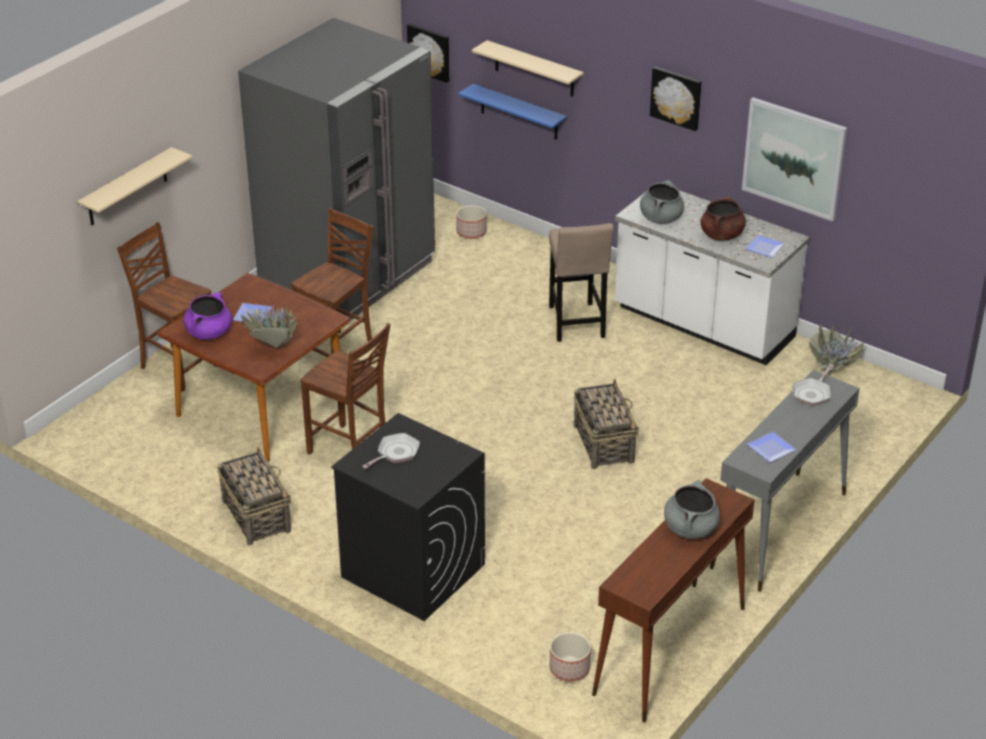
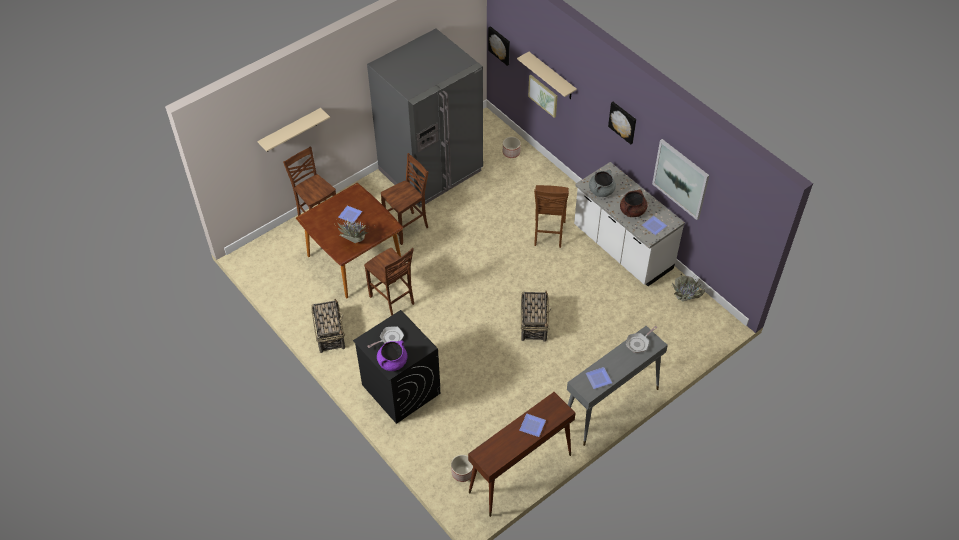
camera: 15 degrees right, 15 degrees up
purple cooking pot [183,292,232,340] -> purple cooking pot moved to [377,340,407,371]
blue shelf [458,84,567,140] -> picture [528,75,557,118]
beige stool [549,223,614,342] -> brown chair [534,185,569,248]
grey cooking pot [664,480,720,539] -> plate [519,414,546,437]

